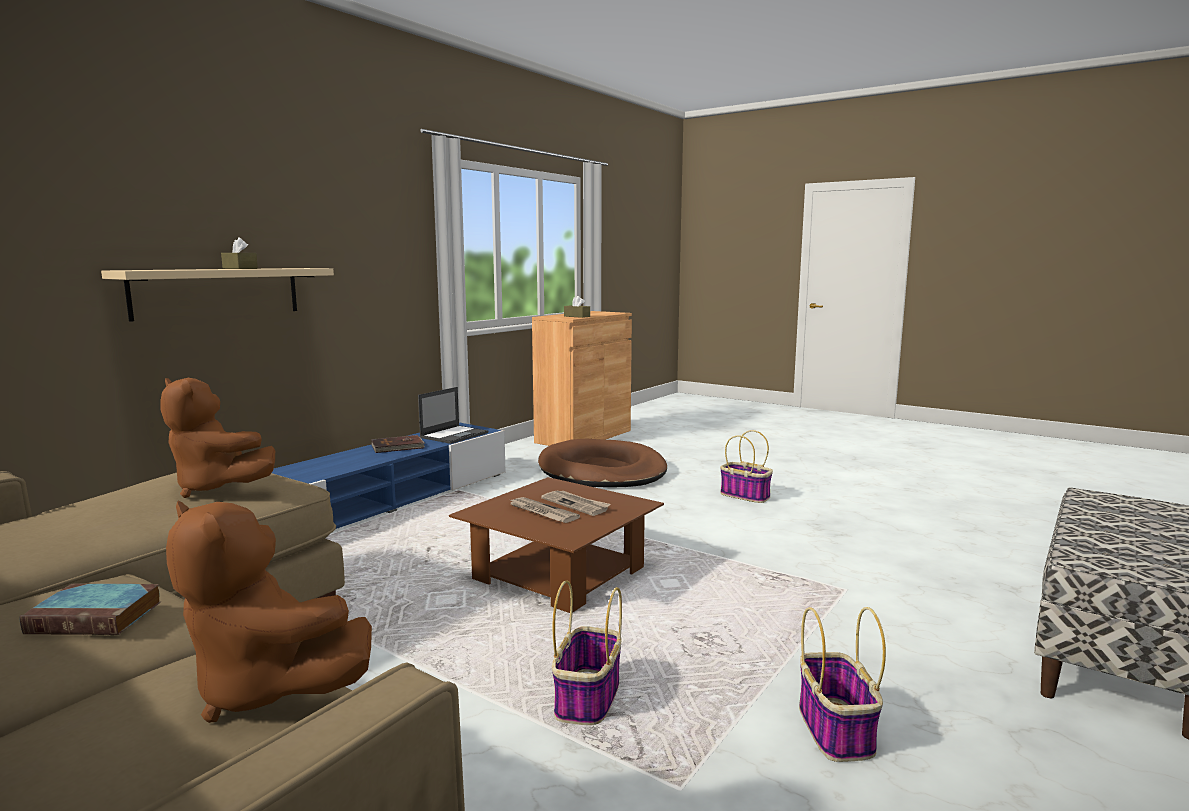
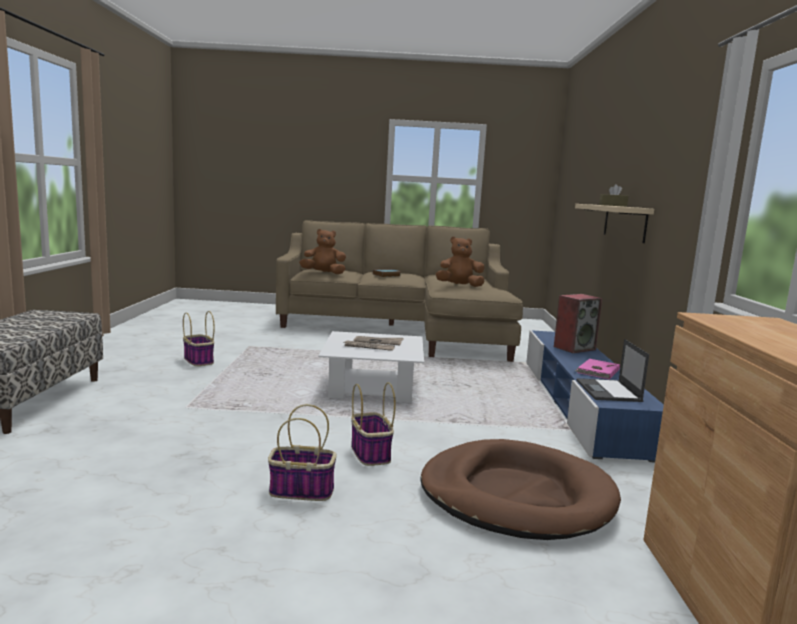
camera: 145 degrees right, 0 degrees up
brown book [371,435,425,453] -> pink book [575,359,620,379]
brown coffee table [449,477,664,613] -> white coffee table [318,331,424,403]
basket [552,580,622,725] -> basket moved to [351,382,396,466]
brown tissue box [564,296,590,318] -> none
none -> speaker [554,294,602,353]

